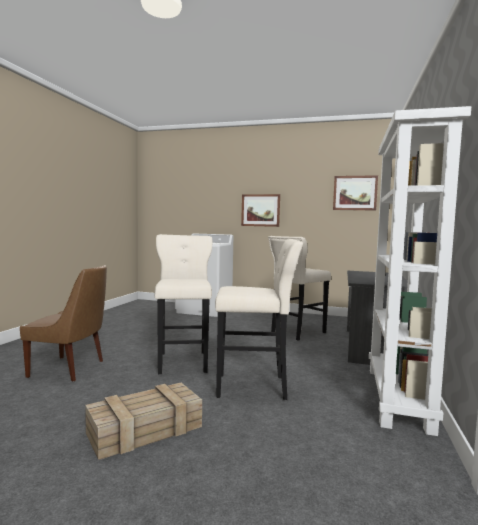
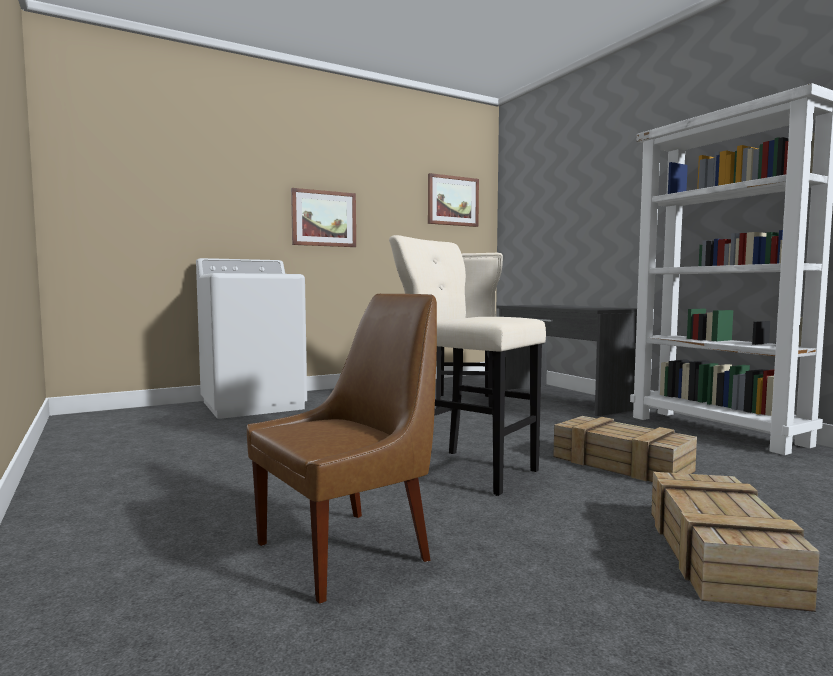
camera: 45 degrees left, 0 degrees up
beige stool [215,239,303,400] -> crate [553,416,697,482]

